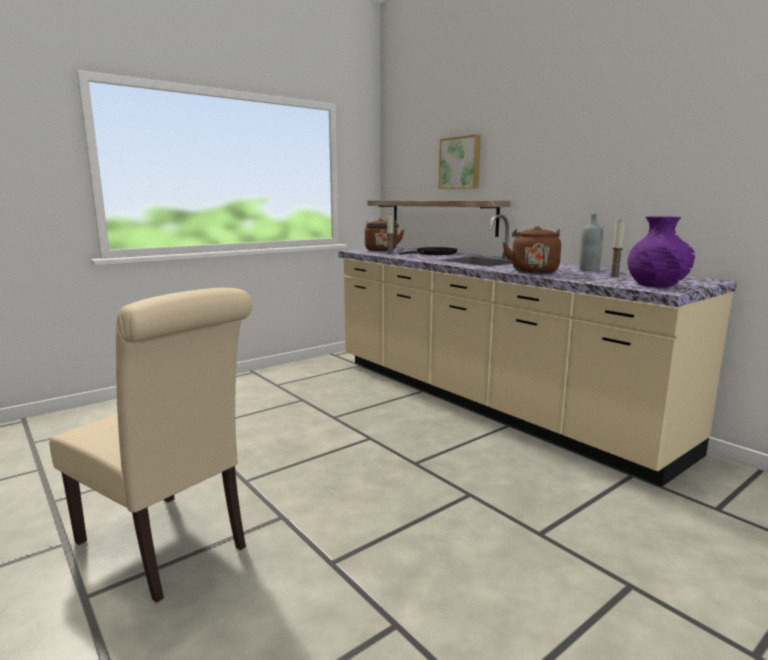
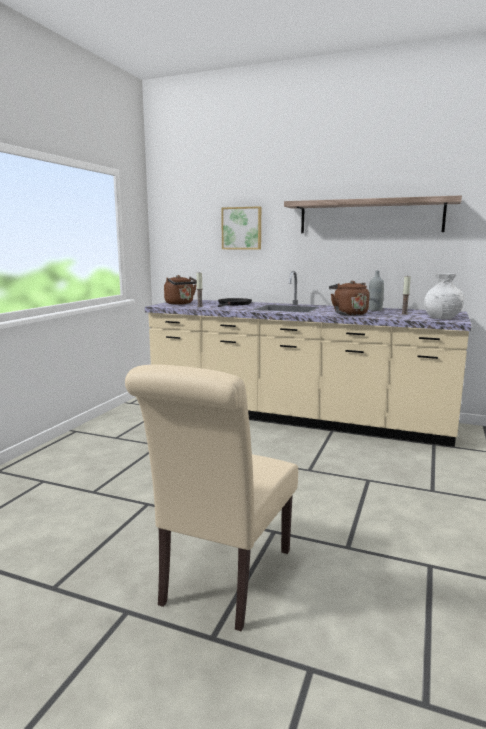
camera: 30 degrees left, 0 degrees up
beige chair [49,288,252,603] -> beige chair turned 105 degrees clockwise [125,364,298,631]
shelf [368,200,511,237] -> shelf moved to [284,195,462,233]
purple vase [627,216,695,288] -> white vase [424,273,464,319]

